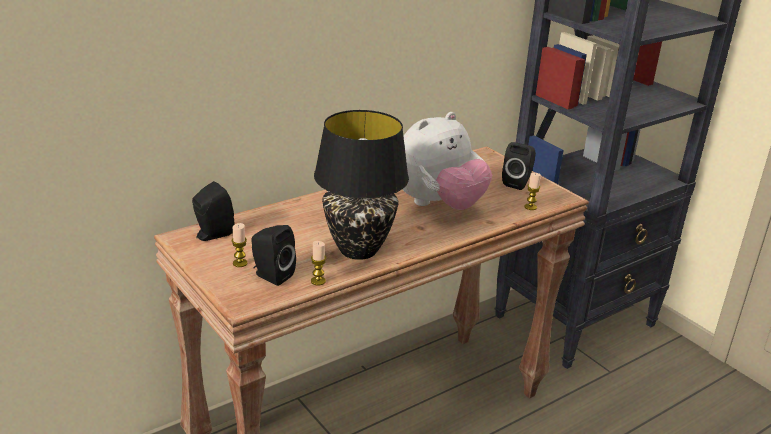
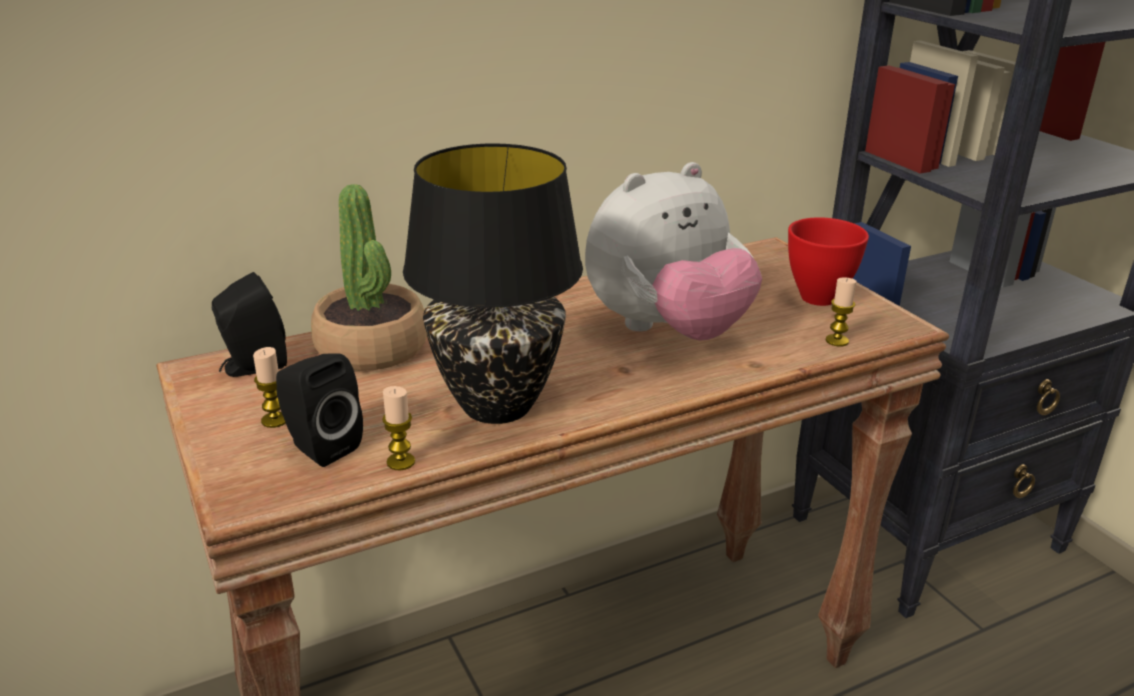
camera: 10 degrees right, 0 degrees up
black speaker [502,142,536,190] -> red bowl [788,217,869,306]
none -> potted plant [311,184,427,371]

